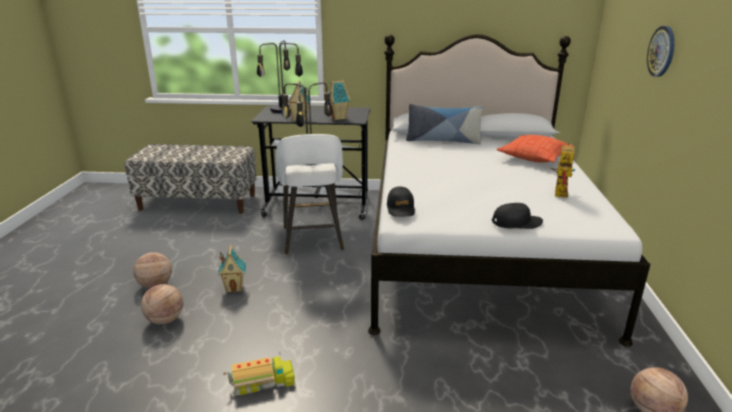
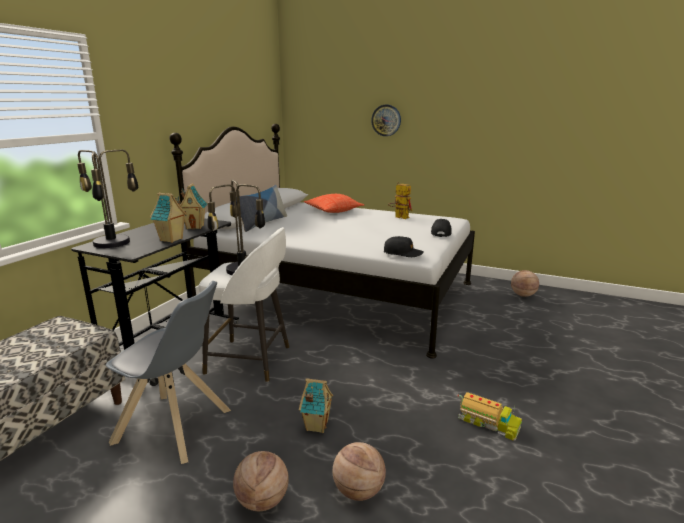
camera: 70 degrees left, 5 degrees down
toy truck [223,352,295,396] -> toy truck turned 120 degrees clockwise [457,392,522,441]
none -> grey chair [106,281,231,464]

